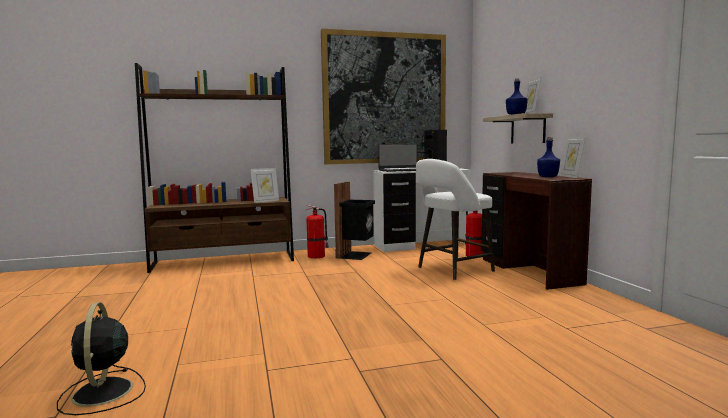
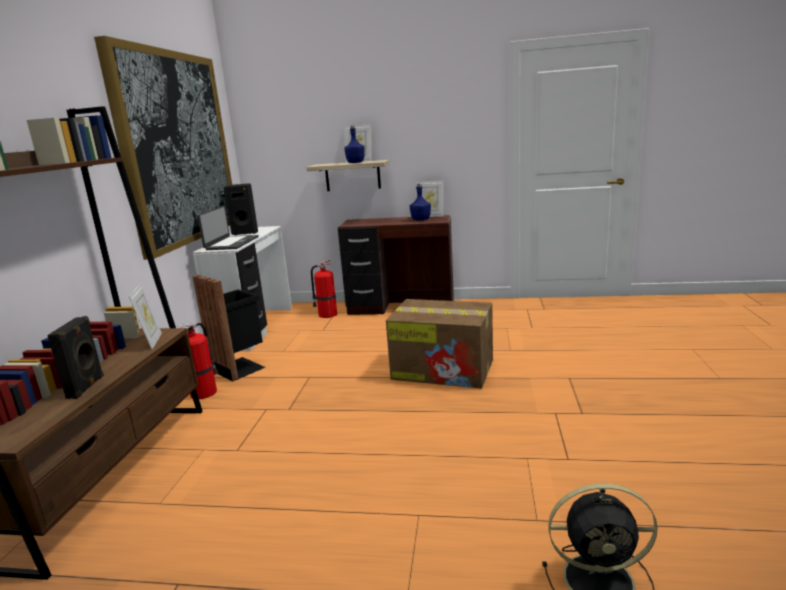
camera: 65 degrees left, 10 degrees up
white stool [416,159,495,280] -> none
none -> black speaker [47,316,104,399]
none -> cardboard box [386,299,493,389]

